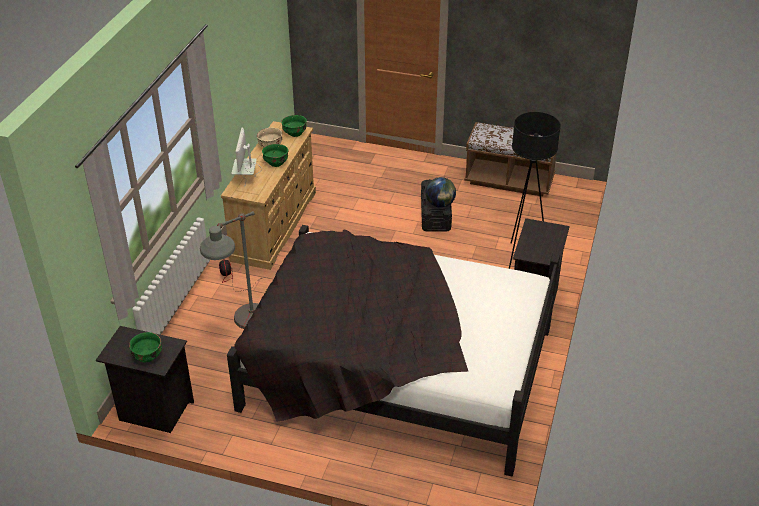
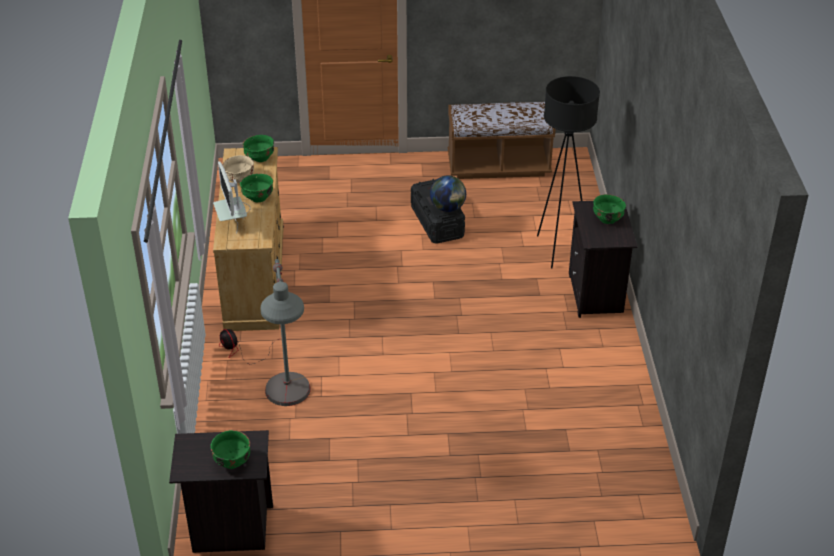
camera: 20 degrees left, 0 degrees up
black bed [227,225,560,476] -> none
none -> green bowl [593,194,626,224]

